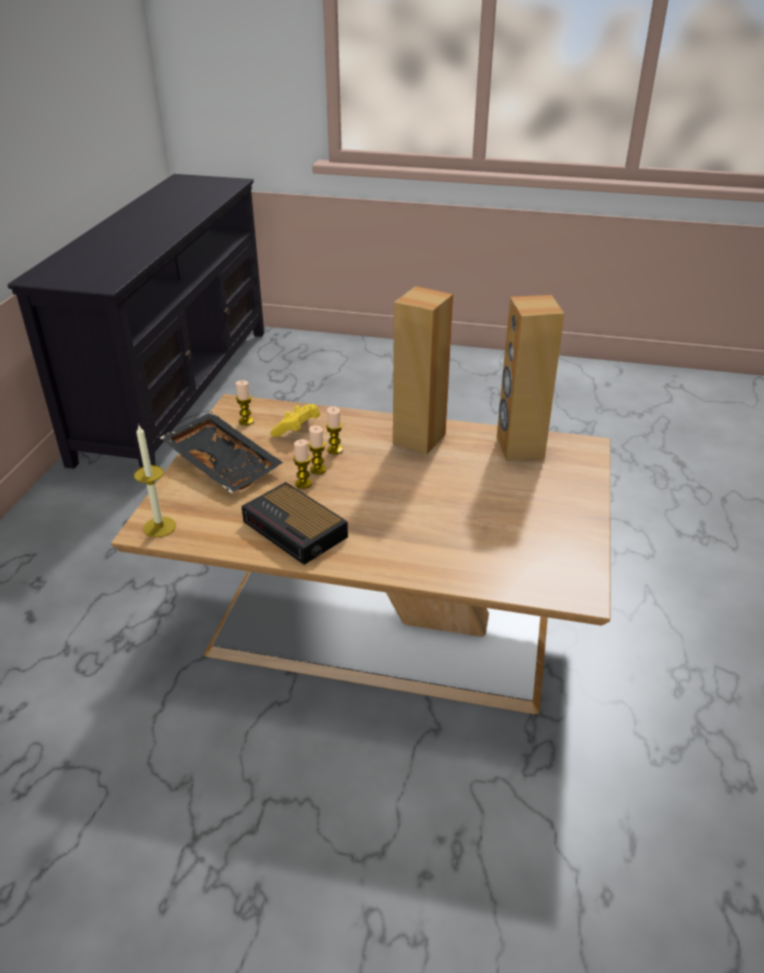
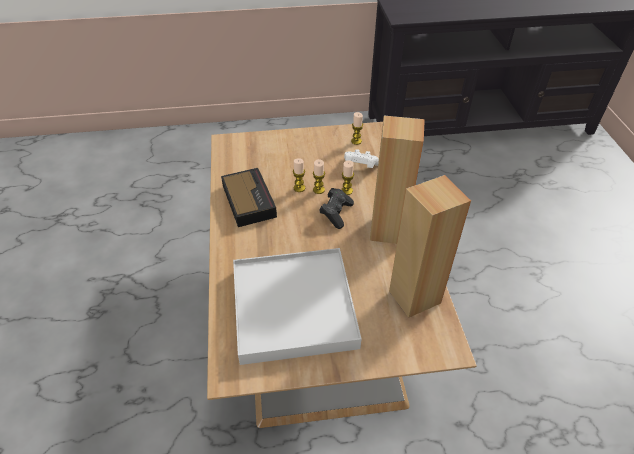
camera: 70 degrees right, 10 degrees up
candle [134,425,176,538] -> none
black tray [160,412,283,493] -> none
alarm clock [242,482,348,565] -> alarm clock turned 135 degrees clockwise [221,168,277,227]
yellow game controller [270,404,320,437] -> white game controller [344,149,379,168]
none -> white tray [233,248,361,365]
none -> black game controller [319,188,354,229]

